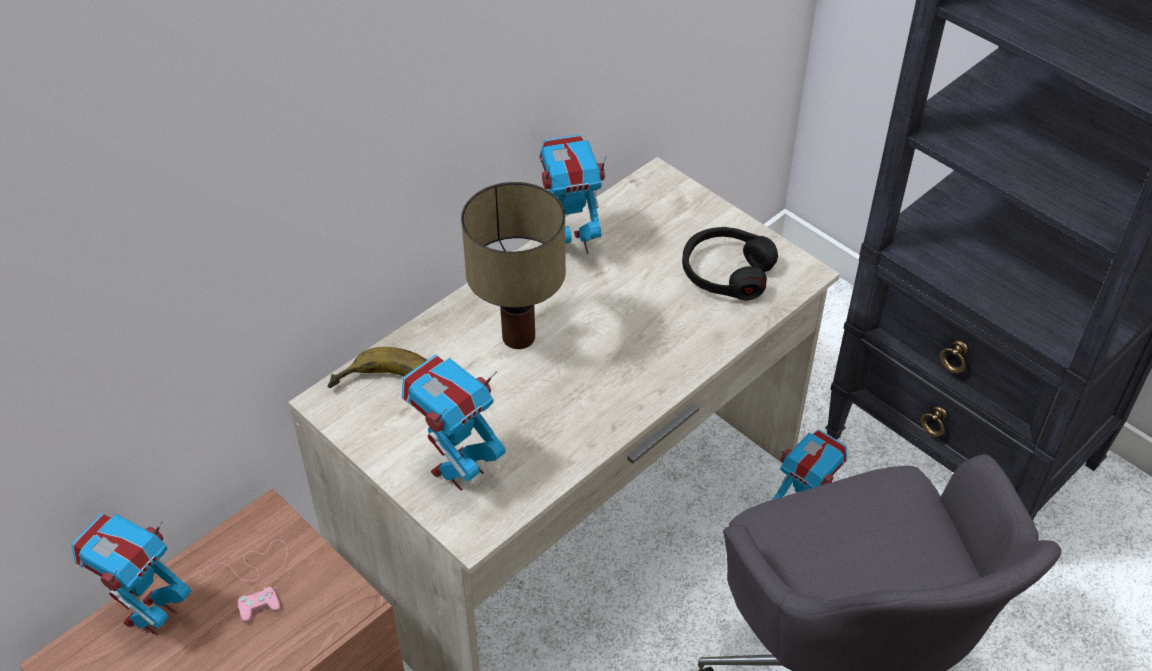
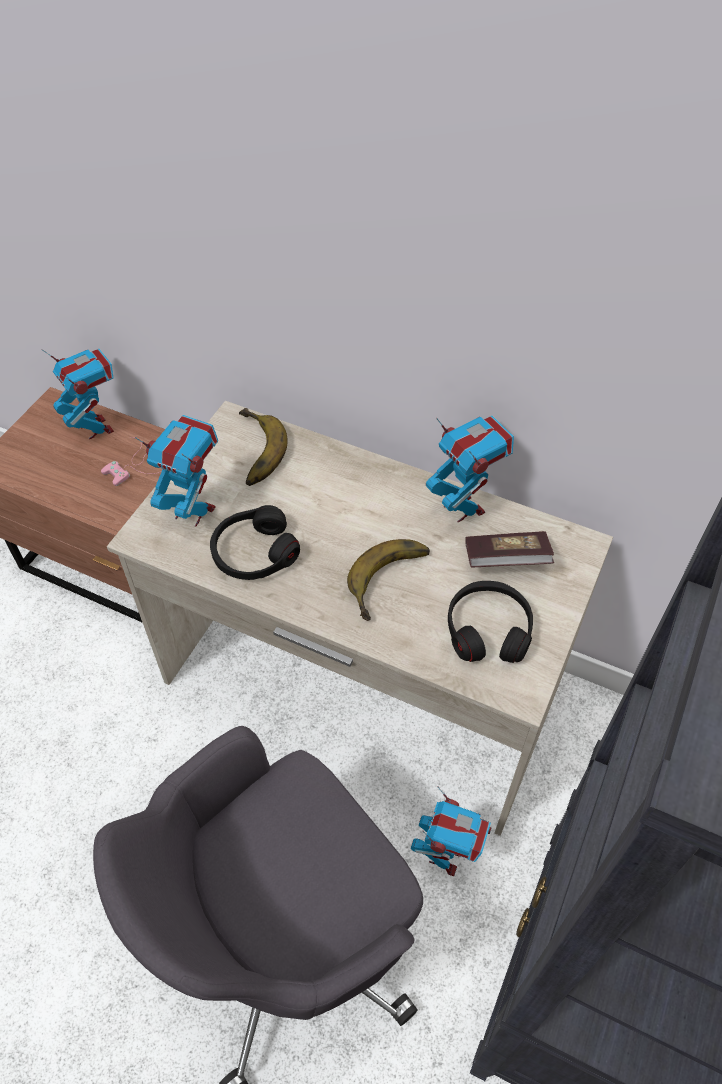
camera: 70 degrees right, 5 degrees up
toy robot [71,513,191,635] -> toy robot turned 45 degrees clockwise [41,349,114,439]
table lamp [461,182,566,349] -> none
none -> black headphones [210,505,300,580]
none -> banana [347,539,430,621]
none -> book [465,531,554,567]

